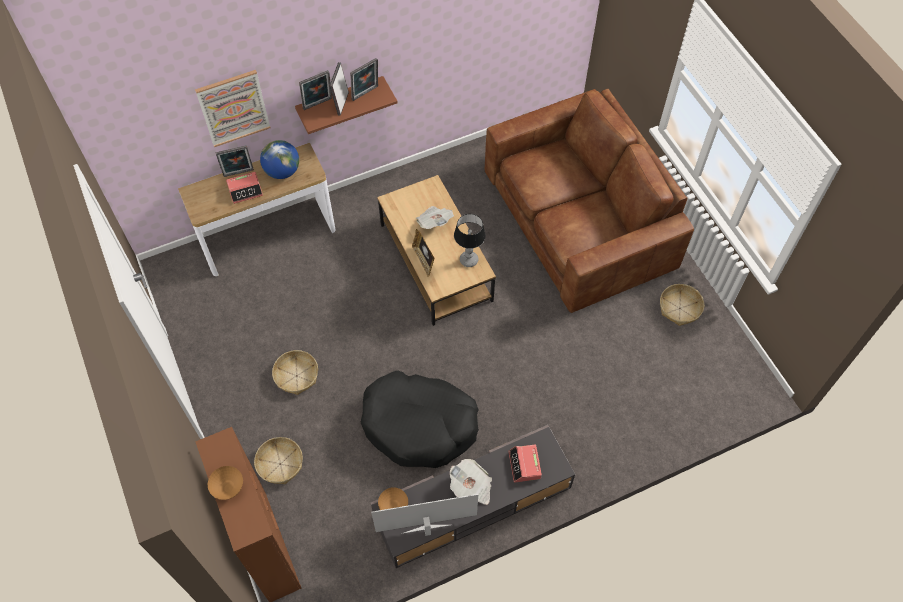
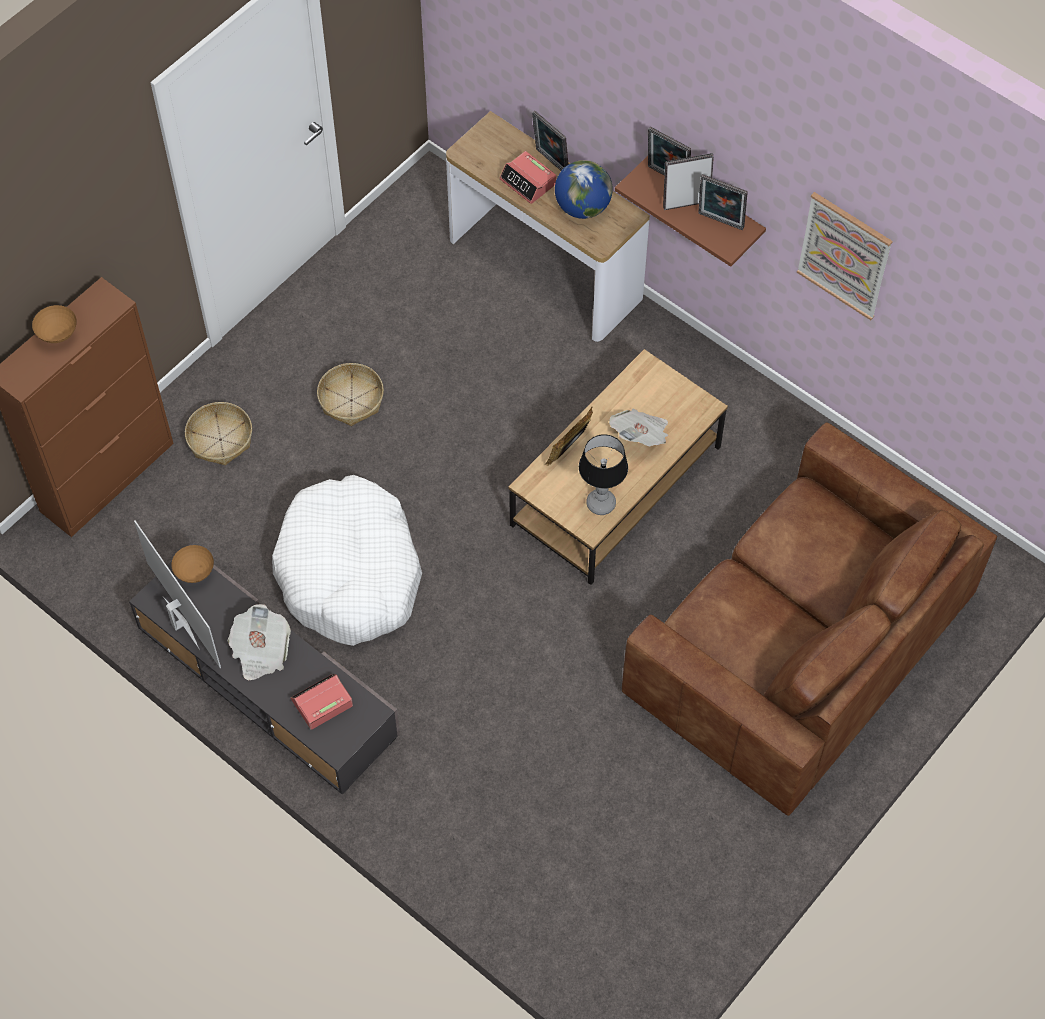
camera: 65 degrees right, 0 degrees up
picture [195,70,271,147] -> picture moved to [797,192,893,320]
black dog bed [361,371,479,468] -> white dog bed [272,475,422,646]
basket [660,284,704,326] -> none

